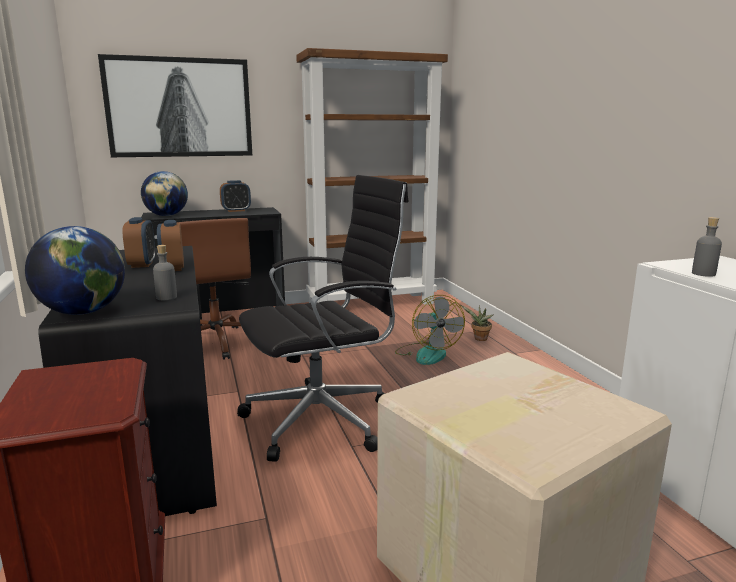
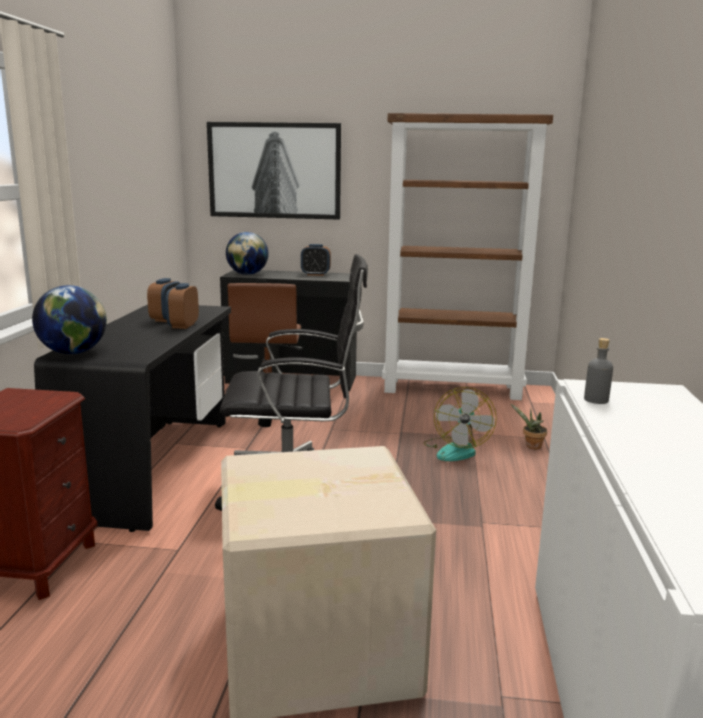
camera: 25 degrees right, 0 degrees up
grey bottle [153,245,177,300] -> none

